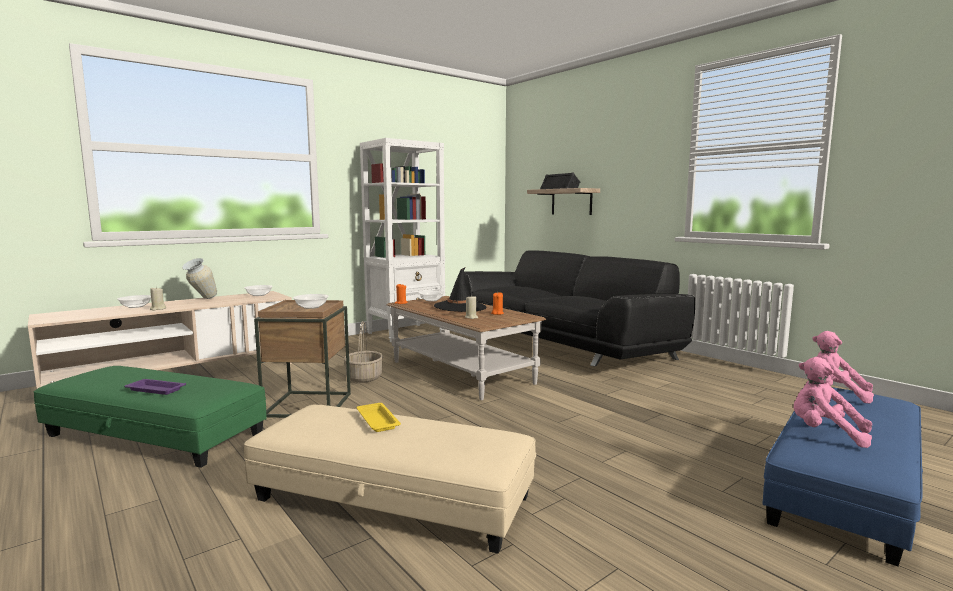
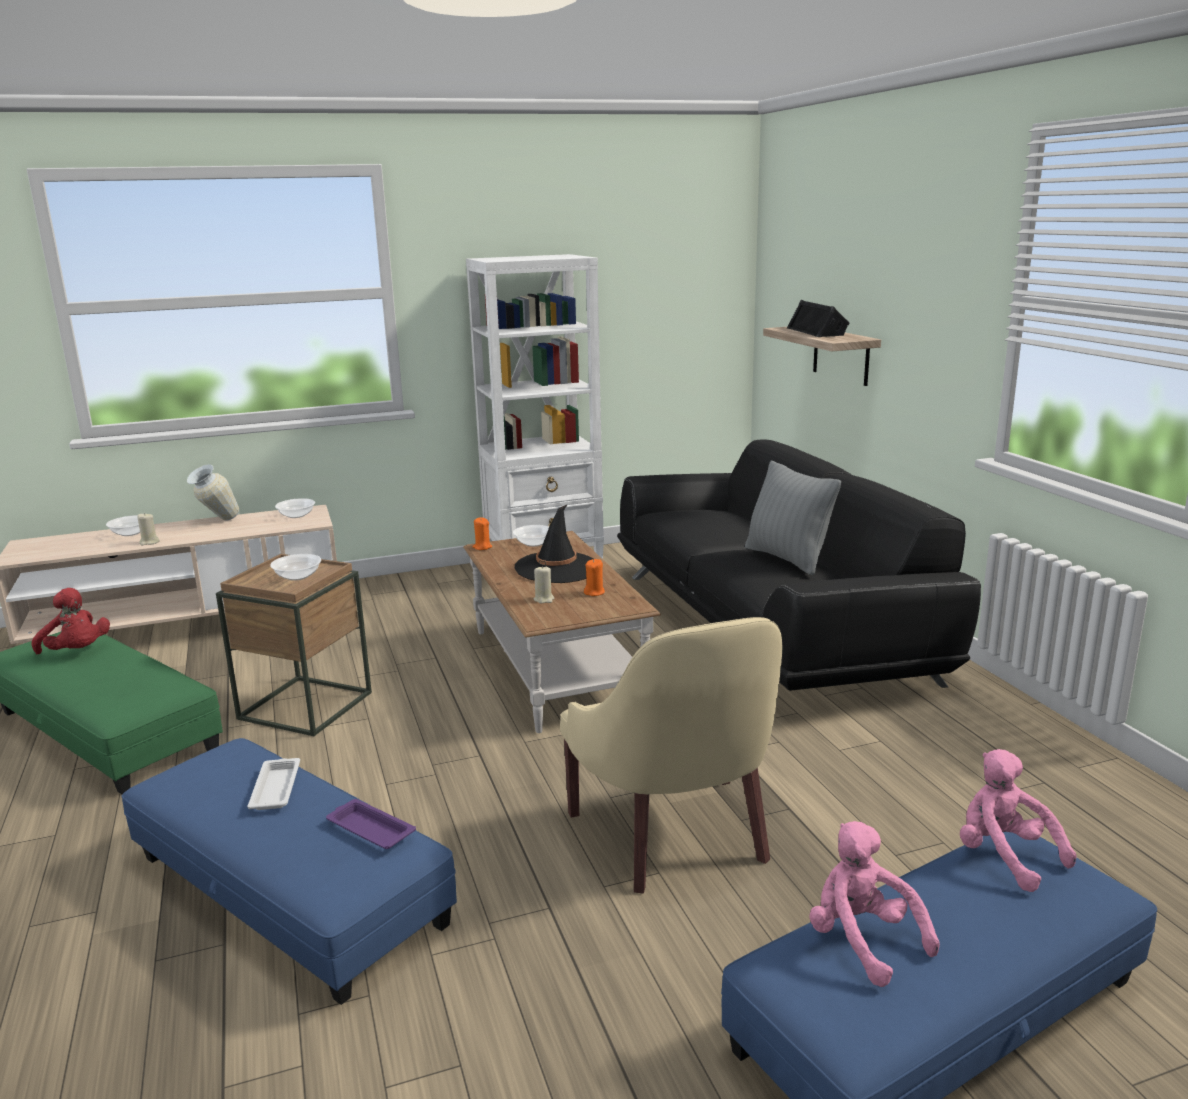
camera: 20 degrees right, 10 degrees up
purple tray [124,379,186,395] -> purple tray moved to [326,799,416,849]
beige ottoman [244,405,536,554] -> blue ottoman [122,738,457,1005]
basket [344,321,383,383] -> none
yellow tray [356,403,401,432] -> white tray [247,758,300,810]
none -> red plush toy [32,588,110,654]
none -> beige armchair [560,617,783,893]
none -> grey pillow [745,461,841,575]

